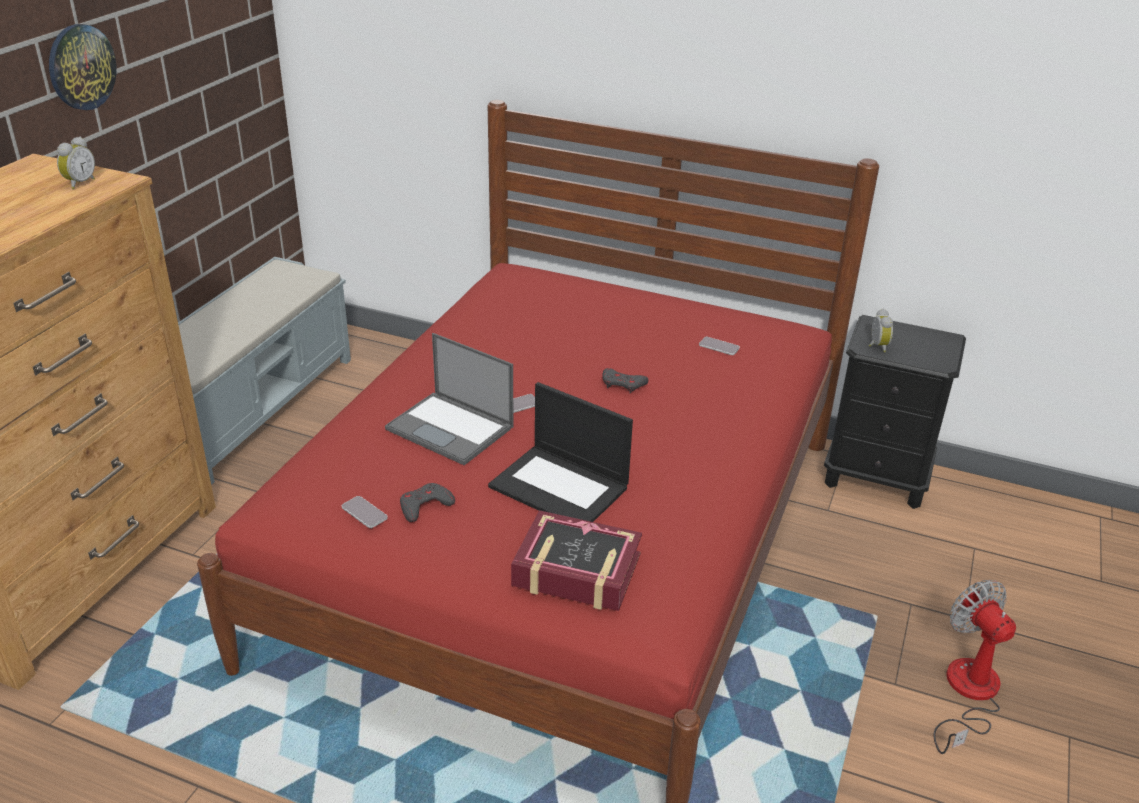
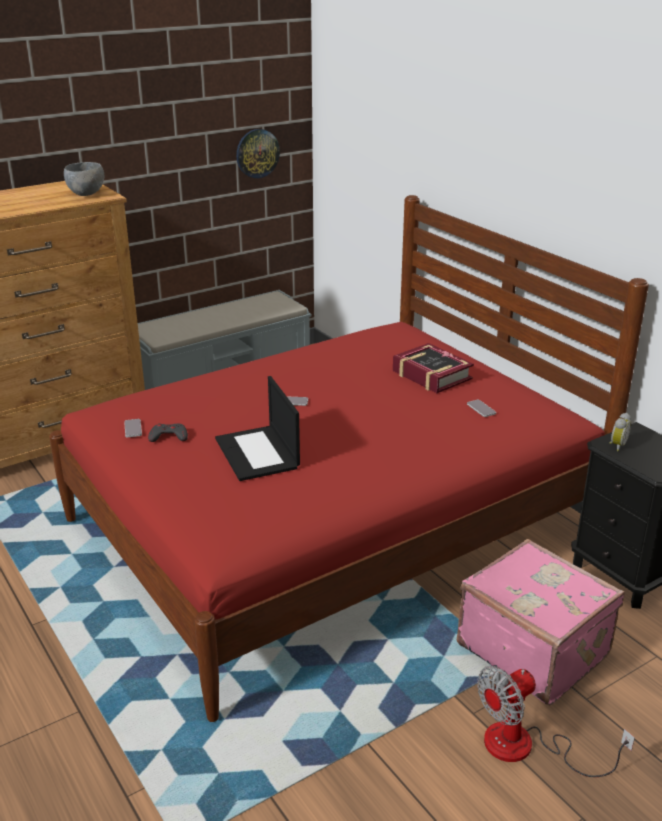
camera: 35 degrees right, 5 degrees down
wall clock [49,24,117,110] -> wall clock moved to [236,129,280,178]
alarm clock [57,137,95,189] -> grey bowl [64,162,104,196]
laptop [385,333,514,465] -> none
book [511,510,642,611] -> book moved to [393,343,474,393]
grey game controller [602,368,648,393] -> none
fan [934,580,1016,754] -> fan turned 135 degrees counterclockwise [477,666,635,777]
none -> pink suitcase [457,539,625,706]

